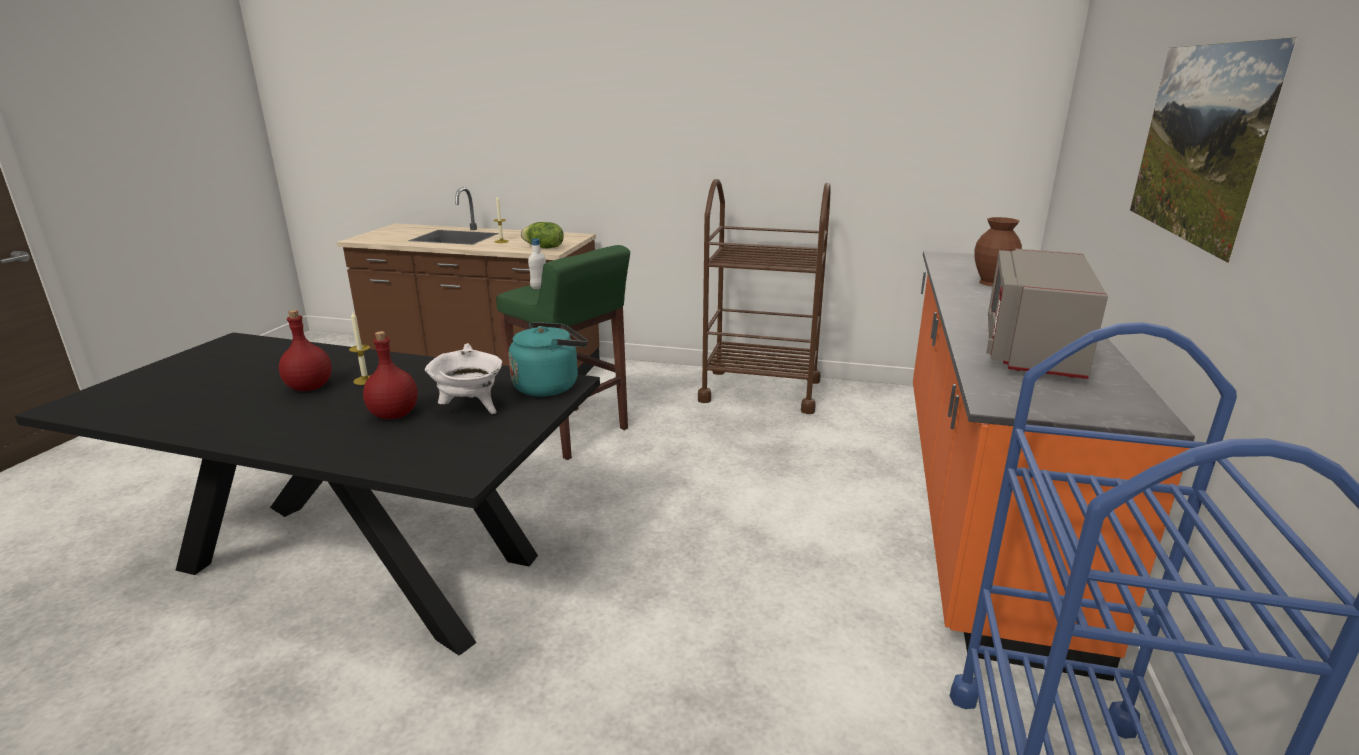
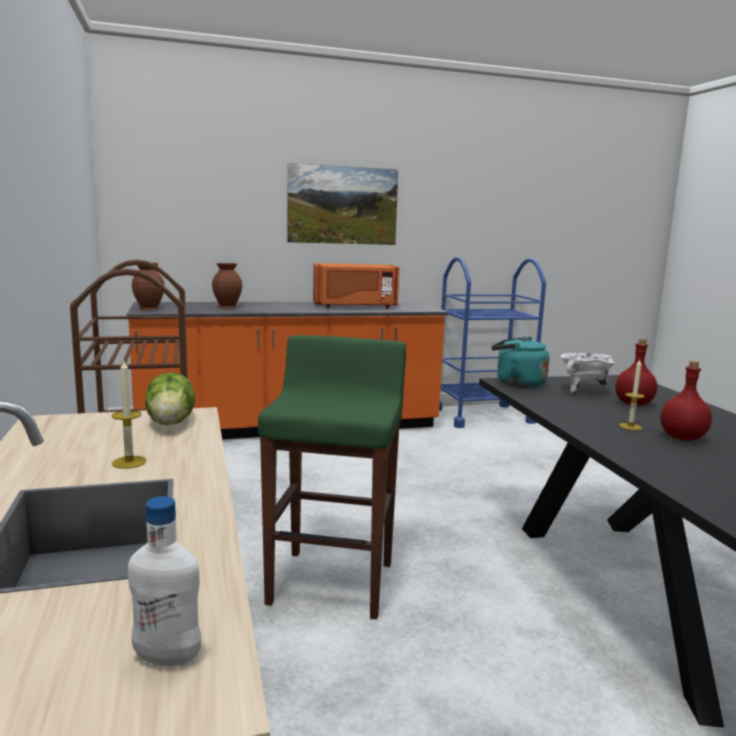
camera: 120 degrees left, 10 degrees down
white bottle [528,239,546,289] -> white bottle moved to [128,496,201,666]
grey microwave [986,249,1108,379] -> orange microwave [313,263,399,308]
none -> brown vase [132,262,165,310]

